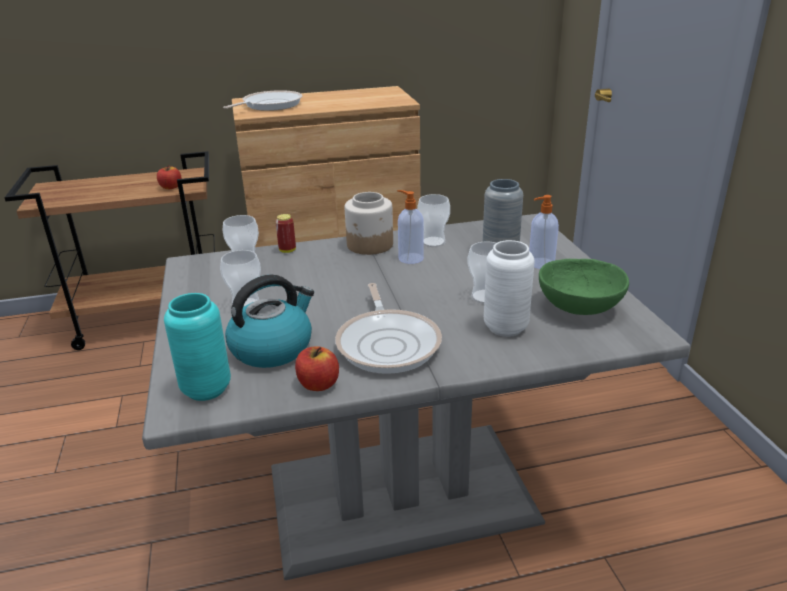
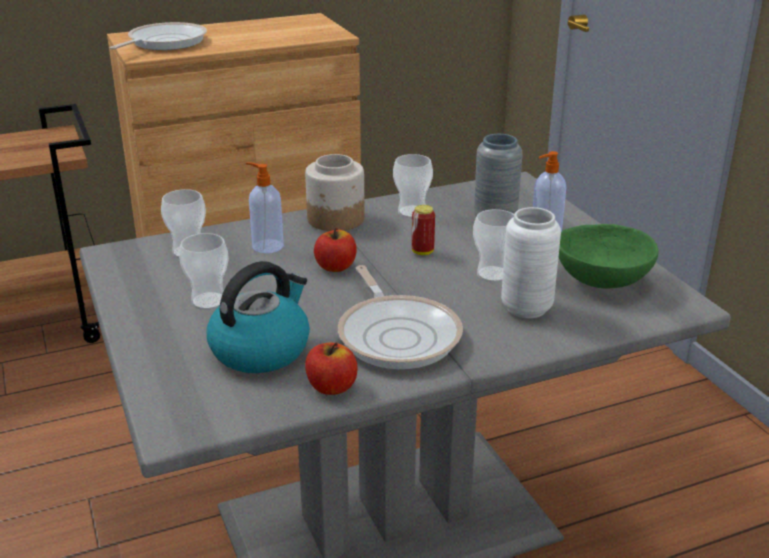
camera: 10 degrees left, 0 degrees up
apple [157,165,181,189] -> apple moved to [314,228,357,272]
turquoise vase [164,293,231,401] -> none
can [276,214,296,253] -> can moved to [412,205,435,255]
soap dispenser [397,190,424,264] -> soap dispenser moved to [246,162,284,253]

